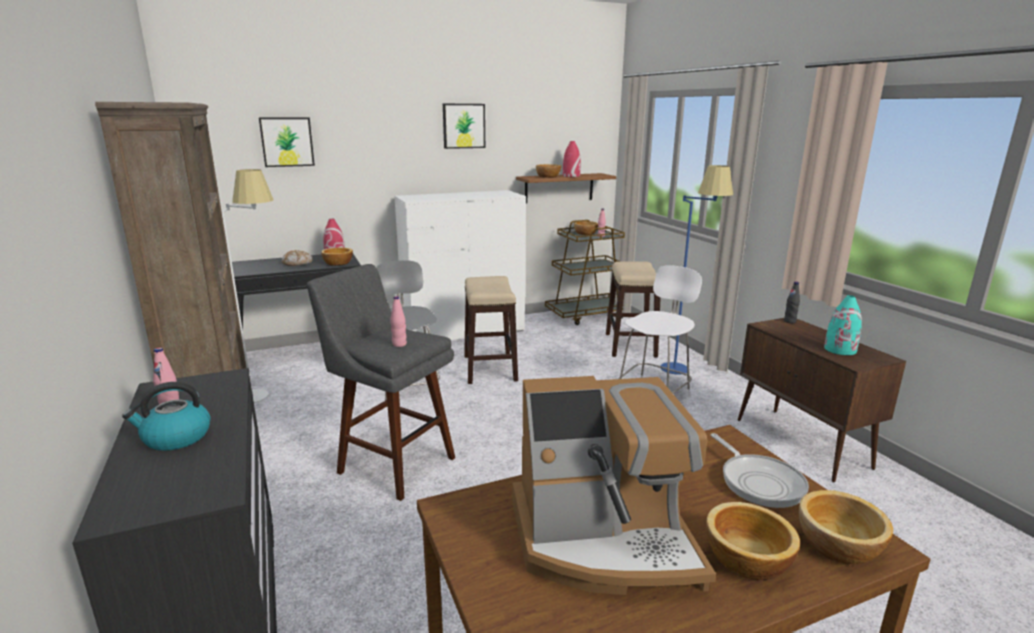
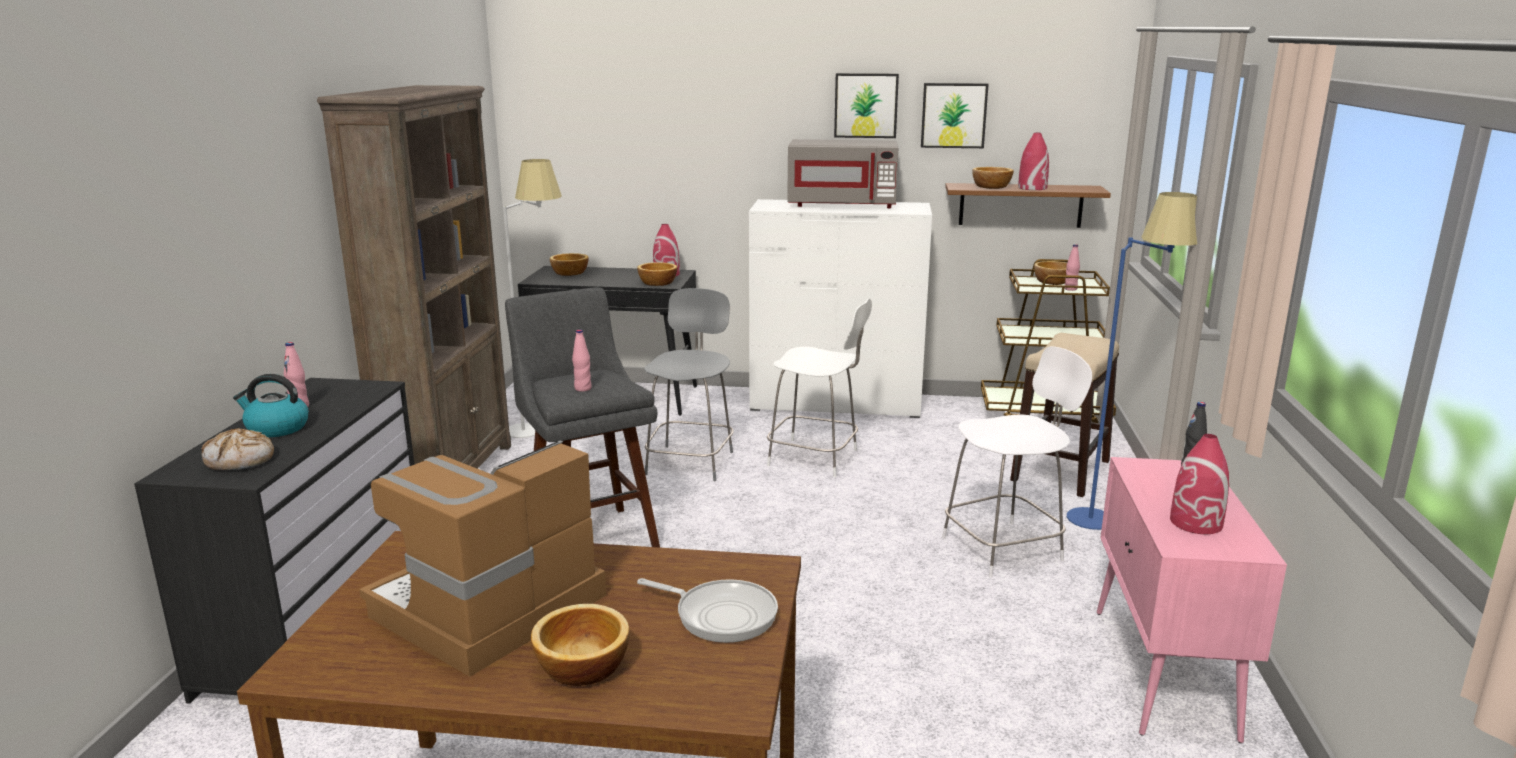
camera: 30 degrees right, 0 degrees up
picture [259,117,315,167] -> picture moved to [921,83,989,148]
bread [282,250,313,266] -> bread moved to [201,428,274,470]
stool [464,276,518,384] -> white chair [767,299,872,477]
coffee machine [513,376,716,595] -> coffee machine turned 105 degrees clockwise [359,440,606,677]
frying pan [710,433,809,508] -> frying pan turned 75 degrees counterclockwise [637,578,778,643]
brown cabinet [738,318,906,482] -> pink cabinet [1097,457,1287,743]
bowl [799,490,893,564] -> bowl moved to [550,253,589,276]
turquoise vase [824,295,862,355] -> red vase [1170,434,1229,534]
none -> grey microwave [787,139,898,208]

